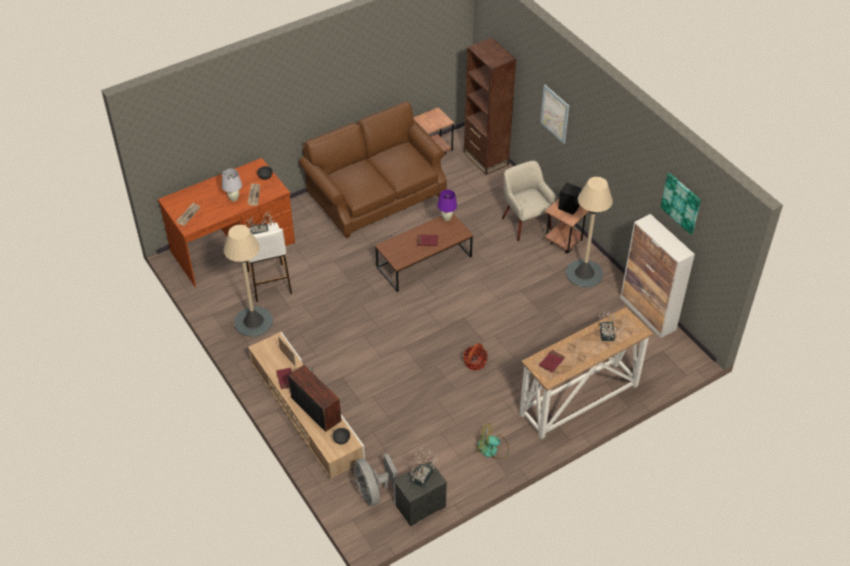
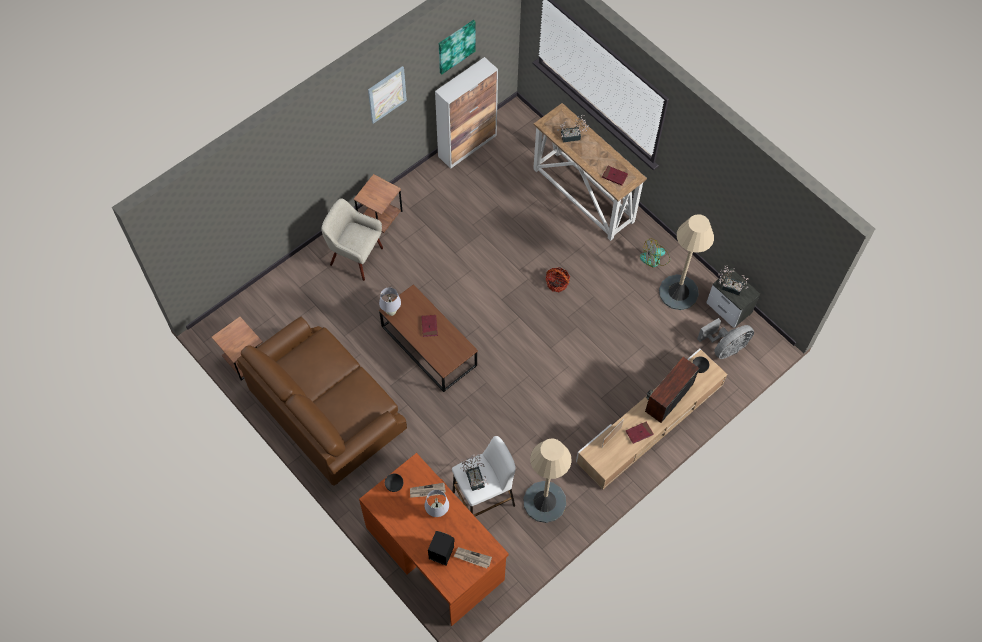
camera: 100 degrees left, 15 degrees up
purple table lamp [437,190,457,221] -> white table lamp [379,287,401,316]
brown bookcase [464,37,516,175] -> none
fan [477,423,509,459] -> fan turned 75 degrees clockwise [640,238,670,267]
beige armchair [502,161,557,241] -> beige armchair turned 60 degrees clockwise [321,199,383,281]
picture [540,85,569,144] -> picture moved to [368,66,407,124]
black speaker [558,183,581,215] -> black speaker moved to [428,531,454,566]
beige floor lamp [566,177,613,288] -> beige floor lamp moved to [659,214,714,310]

